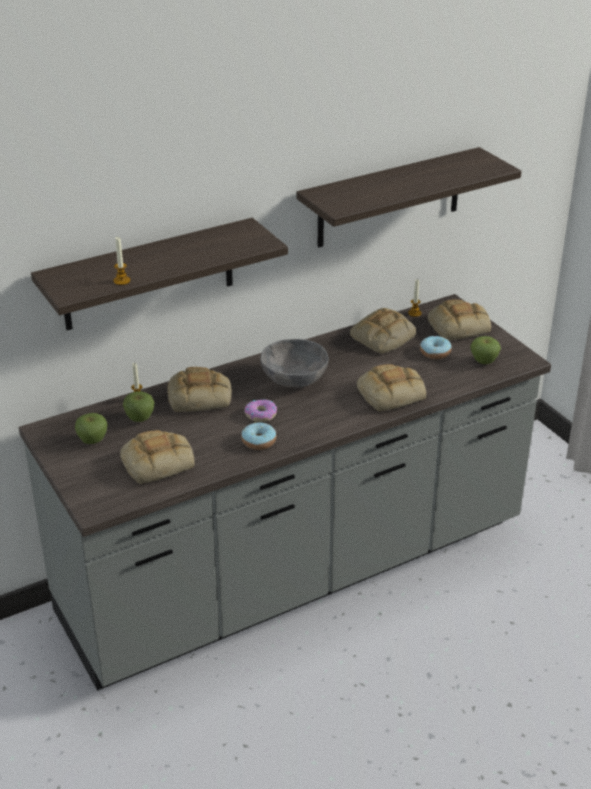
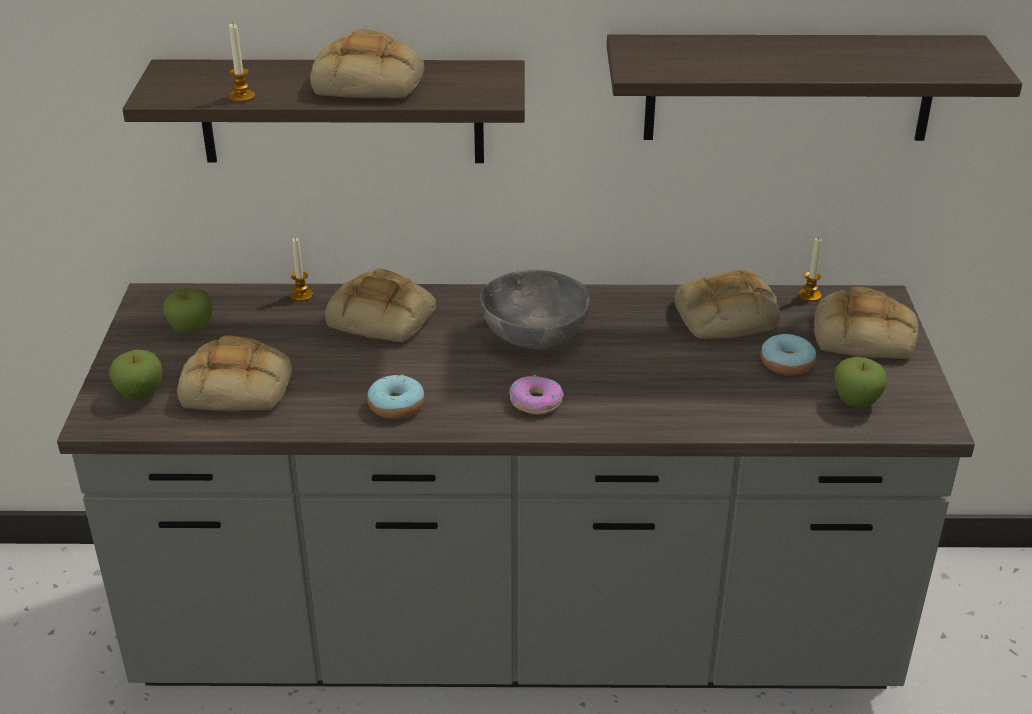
camera: 30 degrees right, 0 degrees up
apple [123,391,154,422] -> apple moved to [109,350,162,400]
donut [244,399,277,422] -> donut moved to [509,375,564,415]
bread [357,364,426,411] -> bread moved to [310,29,424,98]

